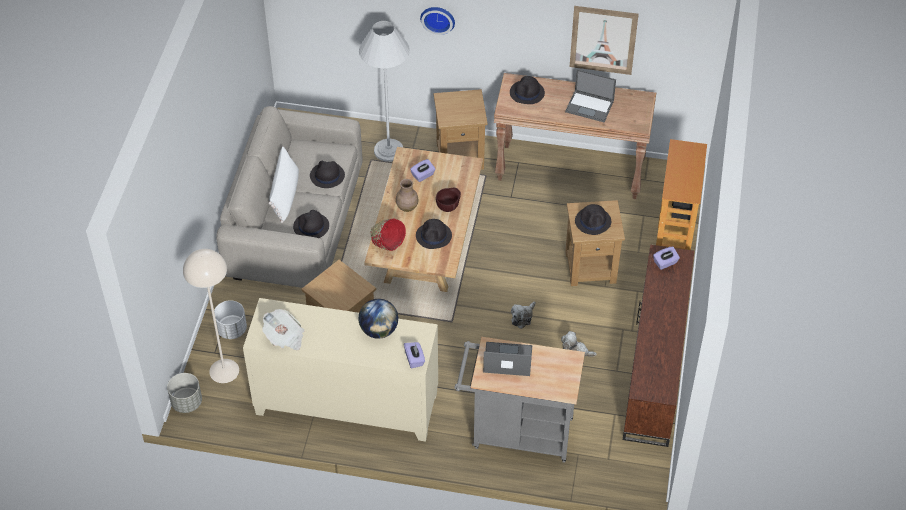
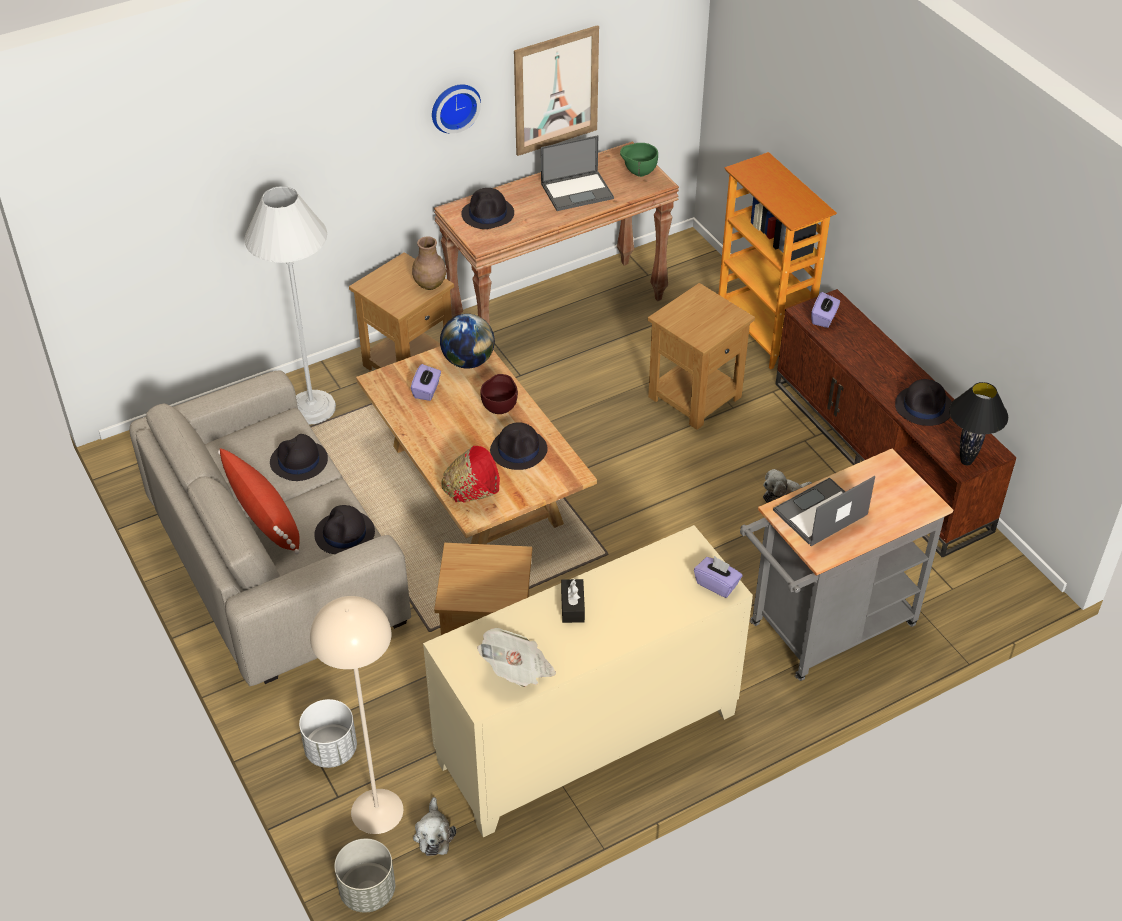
camera: 40 degrees left, 5 degrees down
white pillow [269,146,299,223] -> red pillow [218,448,300,554]
globe [358,299,398,339] -> globe moved to [440,314,495,369]
brown vase [396,179,419,212] -> brown vase moved to [412,237,446,290]
wall clock [420,7,455,35] -> wall clock moved to [432,84,481,134]
plush toy [511,301,536,329] -> plush toy moved to [413,797,456,856]
black hat [575,204,611,235] -> black hat moved to [895,379,952,426]
none -> black tissue box [561,579,585,623]
none -> green bowl [620,143,658,177]
none -> black table lamp [949,382,1008,465]

